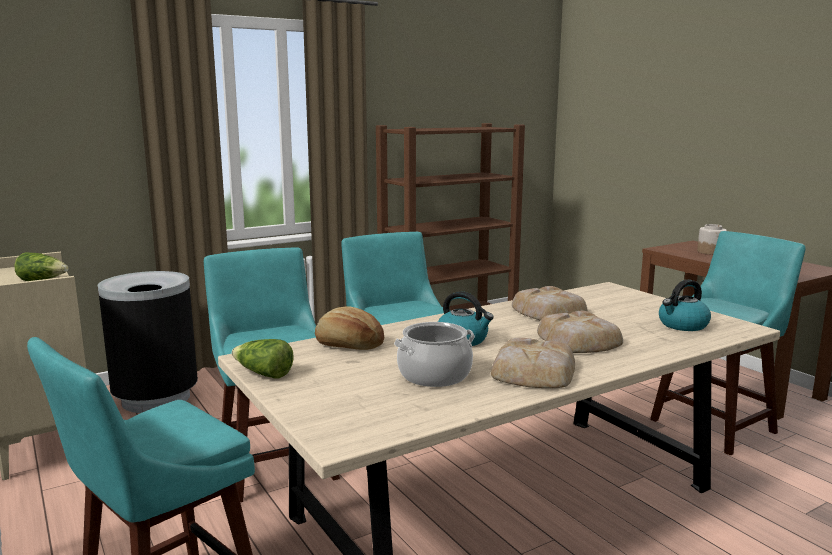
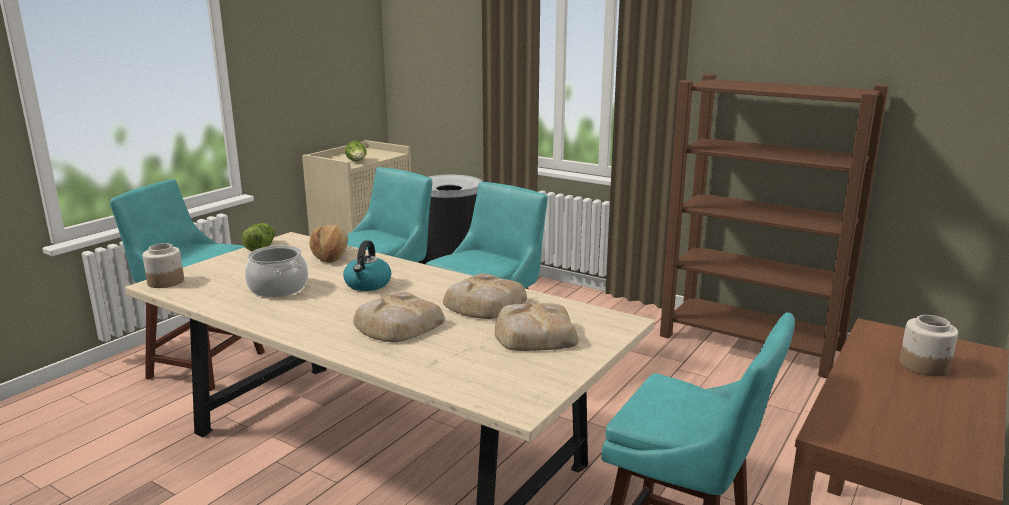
camera: 65 degrees right, 5 degrees up
bread [491,338,575,388] -> bread moved to [495,303,579,351]
kettle [659,280,711,331] -> none
none -> jar [143,243,184,288]

